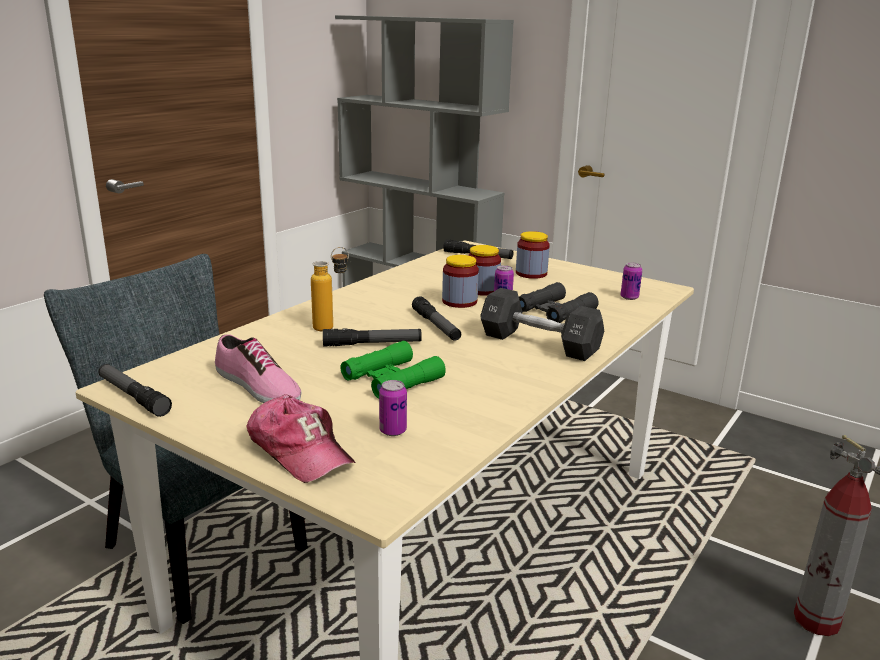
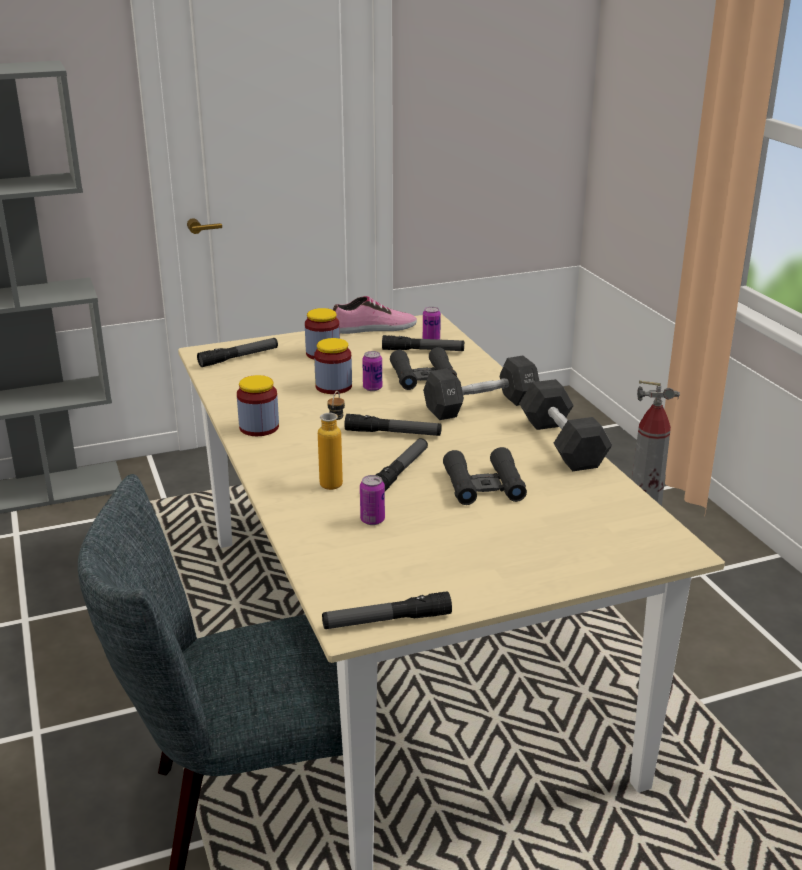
camera: 55 degrees left, 5 degrees up
shoe [215,334,301,403] -> shoe moved to [333,296,417,334]
cap [246,394,355,483] -> none
green binoculars [340,341,446,398] -> black binoculars [443,447,527,505]
can [379,380,407,436] -> can moved to [360,475,385,525]
jar [442,255,479,308] -> jar moved to [237,375,279,436]
none -> flashlight [382,335,464,351]
none -> black dumbbell [519,379,612,471]

